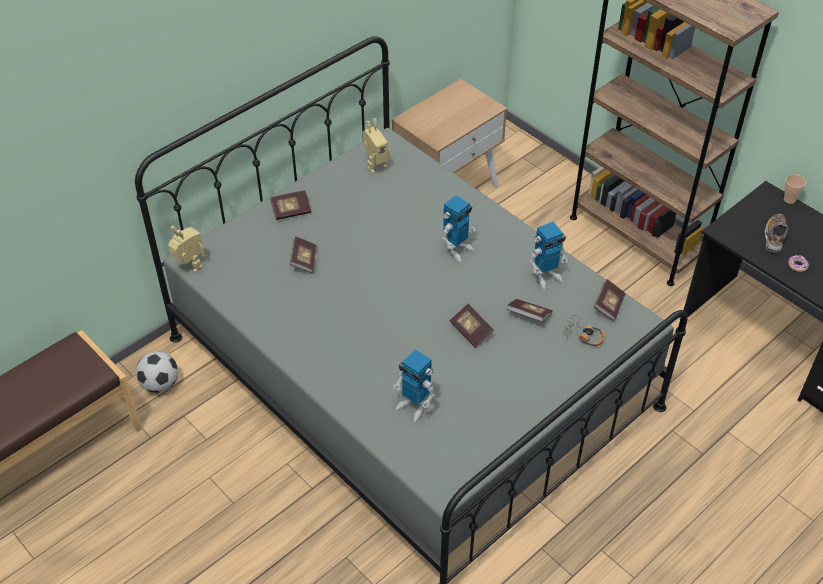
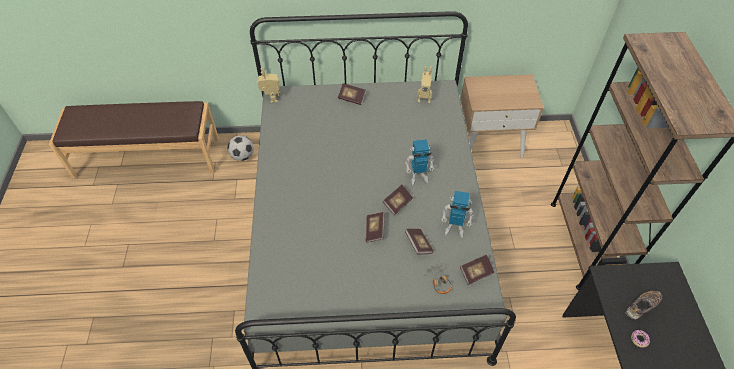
camera: 40 degrees right, 5 degrees up
book [290,236,317,273] -> book moved to [382,185,413,215]
toy robot [394,350,435,423] -> none
cup [784,174,806,204] -> none

